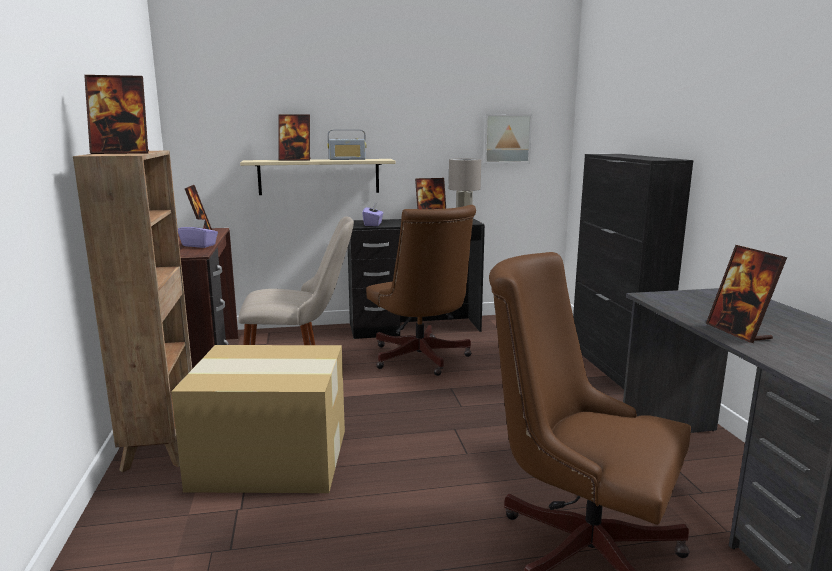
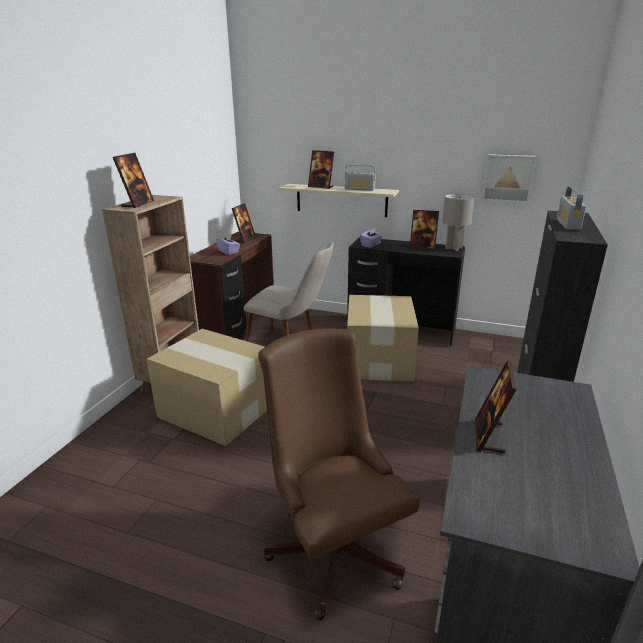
camera: 30 degrees right, 10 degrees up
picture frame [84,75,149,154] -> picture frame turned 90 degrees counterclockwise [113,153,154,208]
brown office chair [366,205,476,376] -> cardboard box [347,295,419,382]
none -> radio [557,186,586,230]

